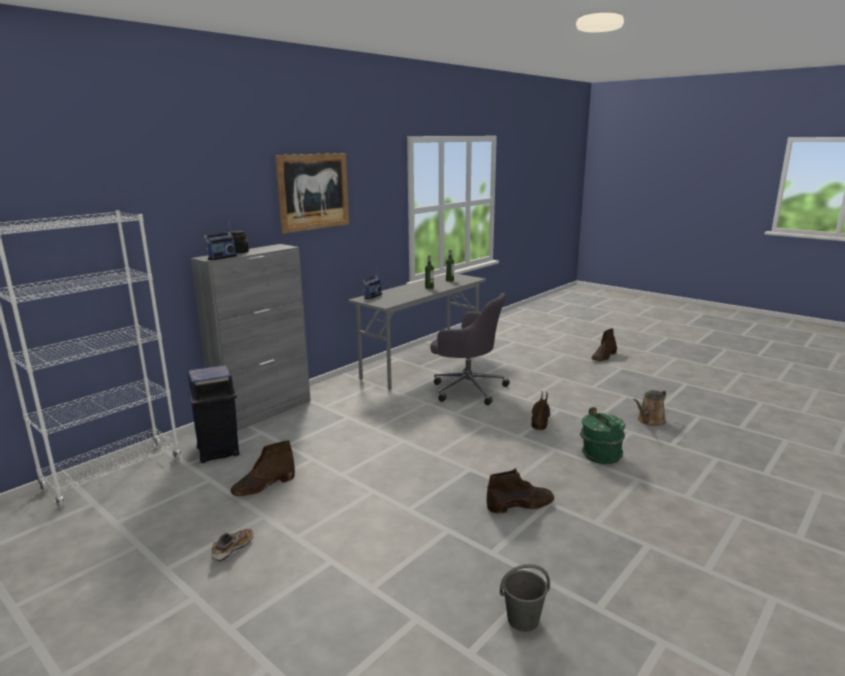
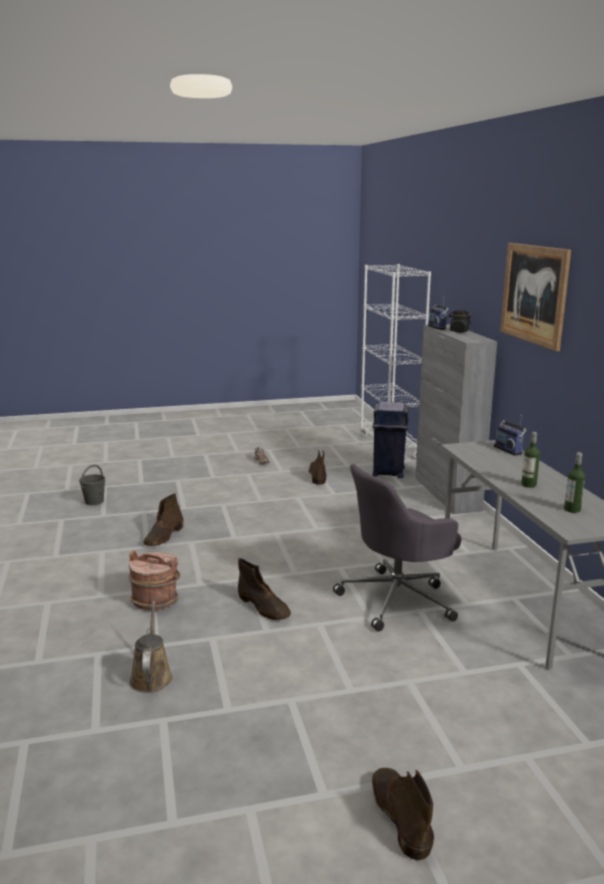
camera: 125 degrees right, 0 degrees up
green bucket [580,407,625,464] -> brown bucket [128,550,180,611]

